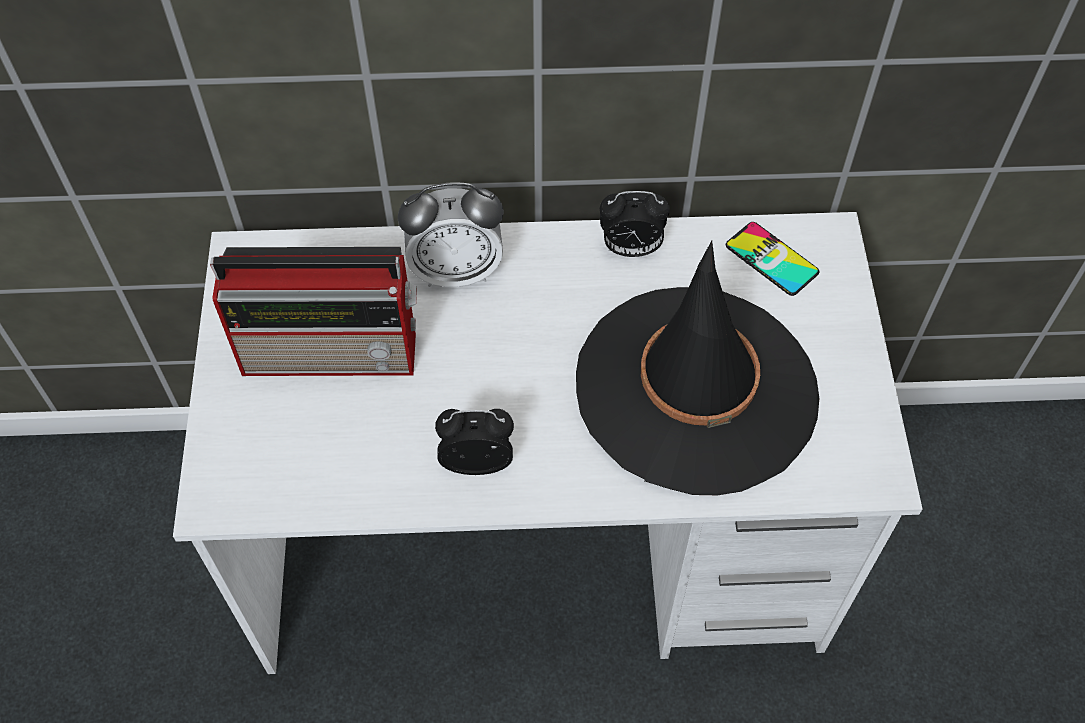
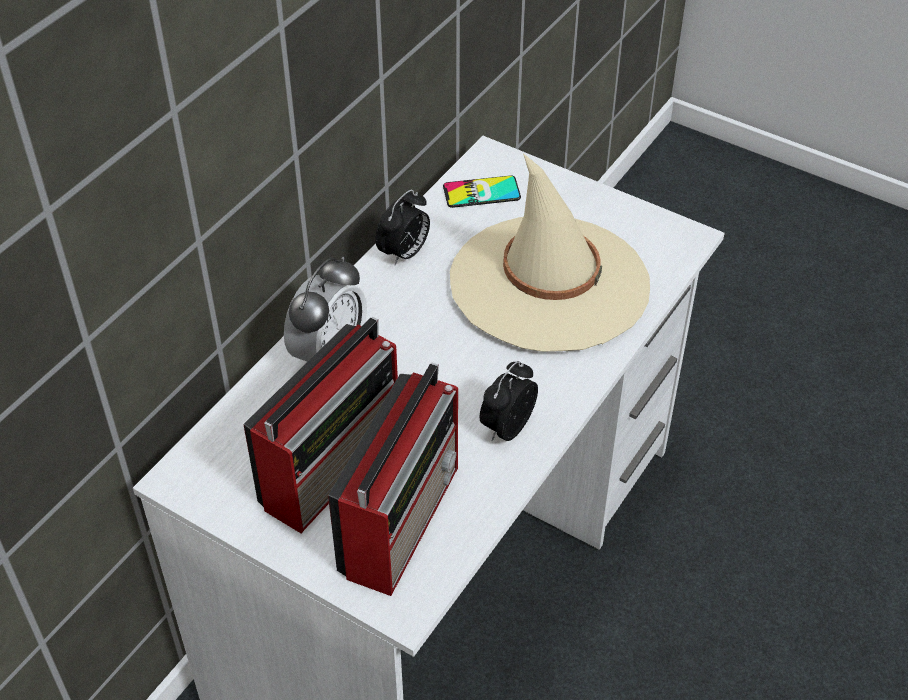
camera: 55 degrees left, 10 degrees down
black hat [576,241,819,495] -> beige hat [450,153,650,352]
none -> radio [328,362,458,596]

